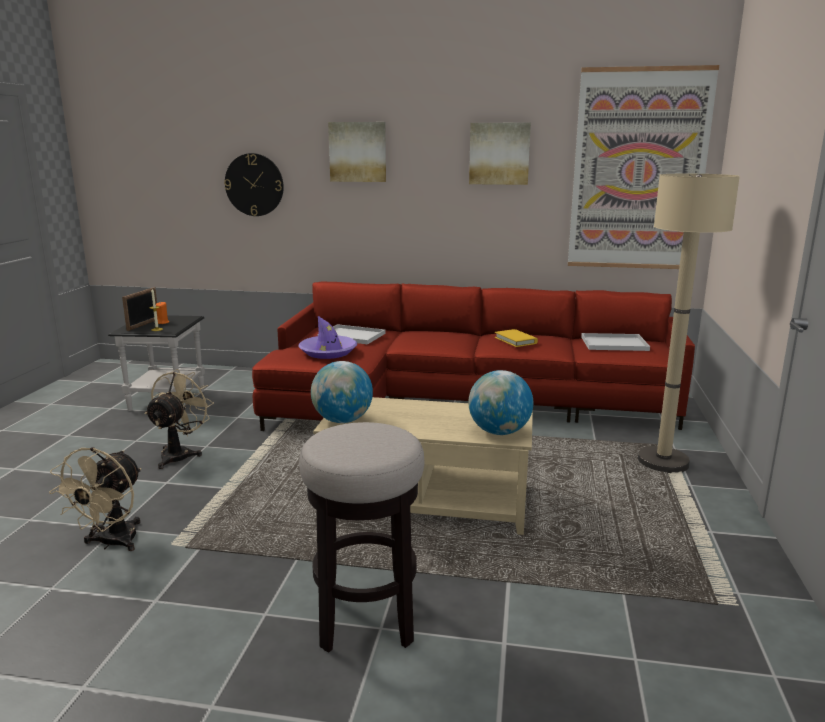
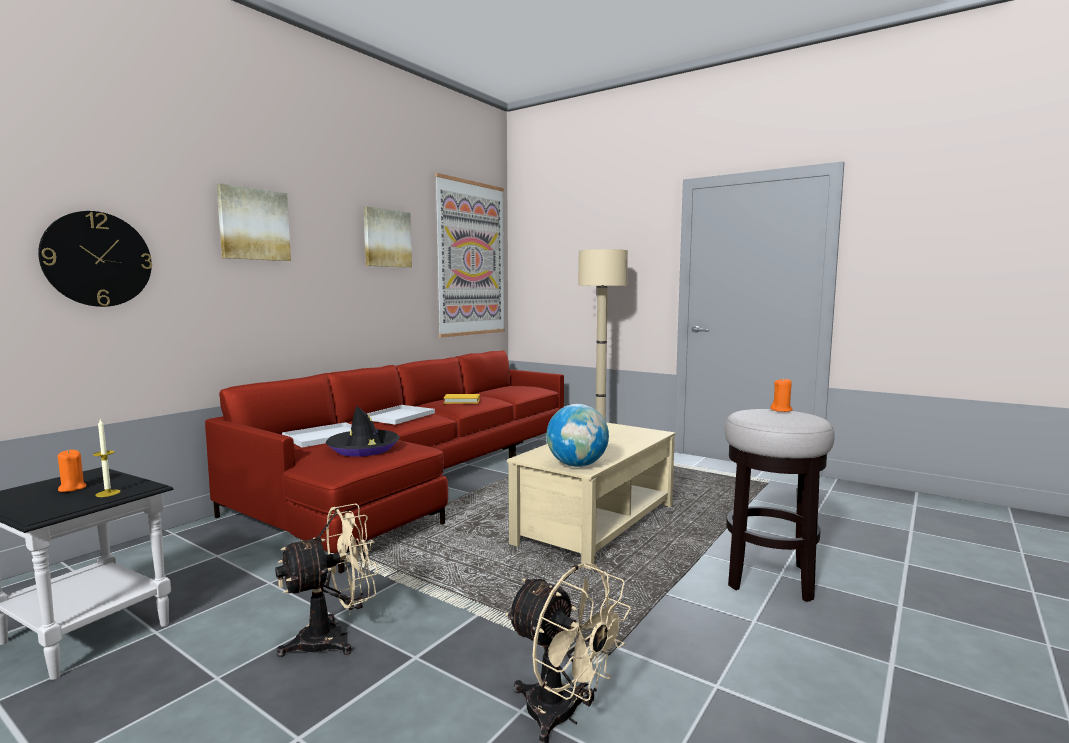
camera: 65 degrees left, 10 degrees down
picture frame [122,287,157,331] -> none
beige fan [144,369,214,469] -> beige fan turned 105 degrees clockwise [275,504,379,657]
purple hat [298,316,357,359] -> black hat [325,406,400,457]
globe [468,370,533,435] -> none
white tray [581,333,650,351] -> white tray moved to [367,405,435,425]
none -> orange candle [770,378,793,412]

